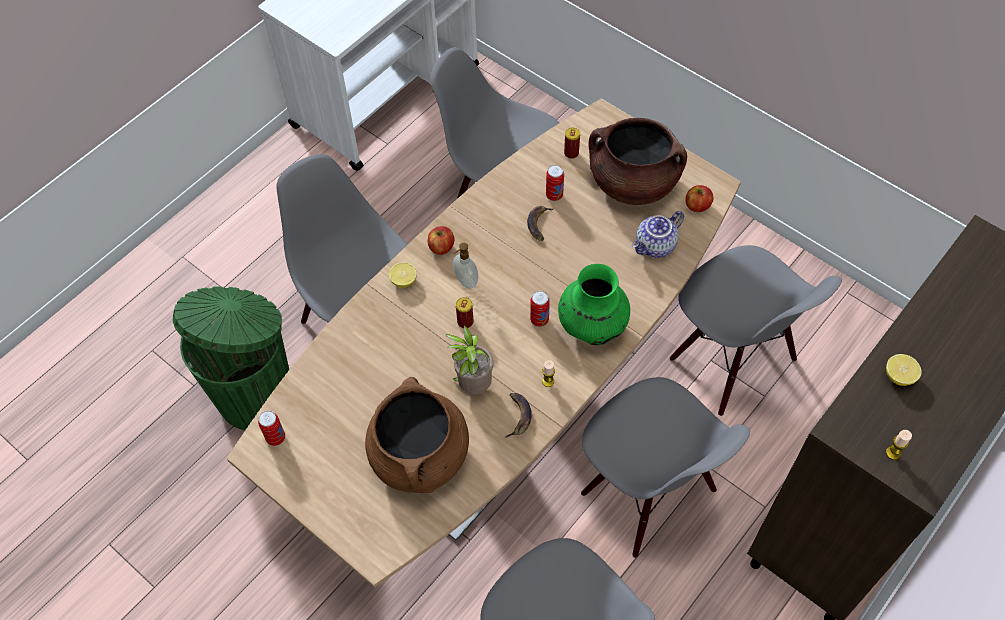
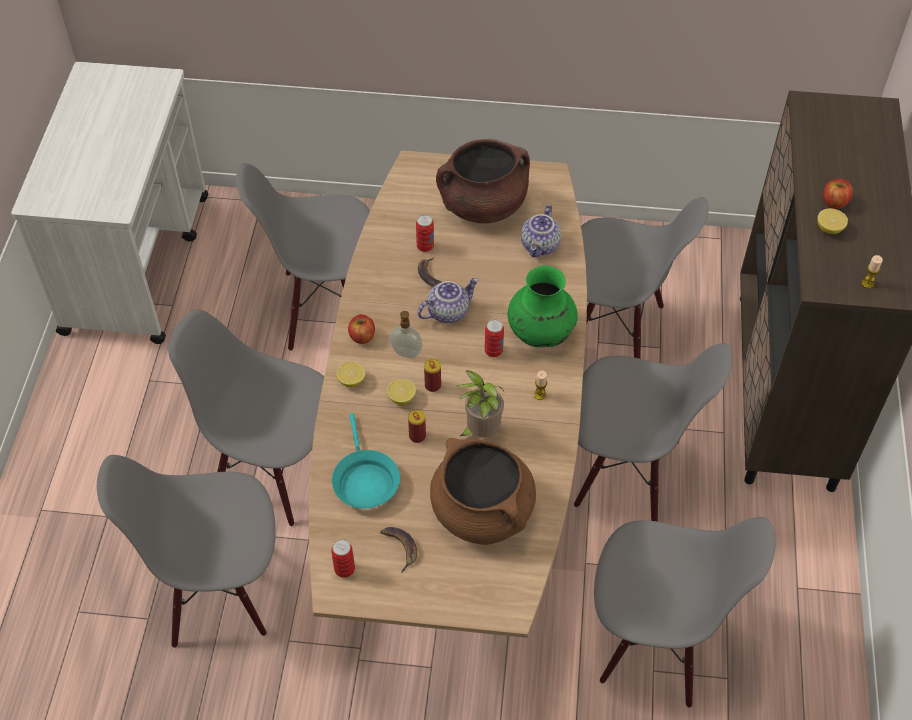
camera: 35 degrees left, 5 degrees down
green trash can [173,286,289,430] -> grey chair [97,455,276,648]
banana [505,393,532,438] -> banana moved to [380,527,417,573]
can [564,128,580,159] -> can moved to [408,410,426,443]
apple [685,185,713,212] -> apple moved to [823,179,853,209]
none -> turquoise frying pan [332,413,400,508]
none -> lemon [387,379,416,405]
none -> teapot [417,278,479,323]

